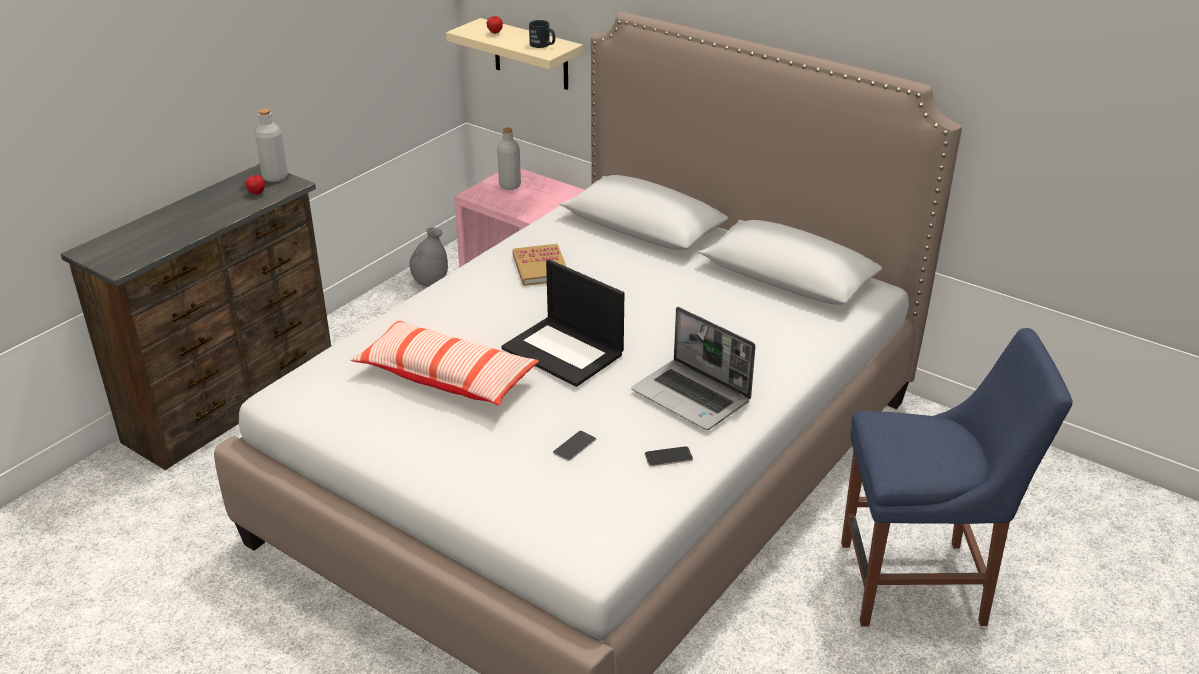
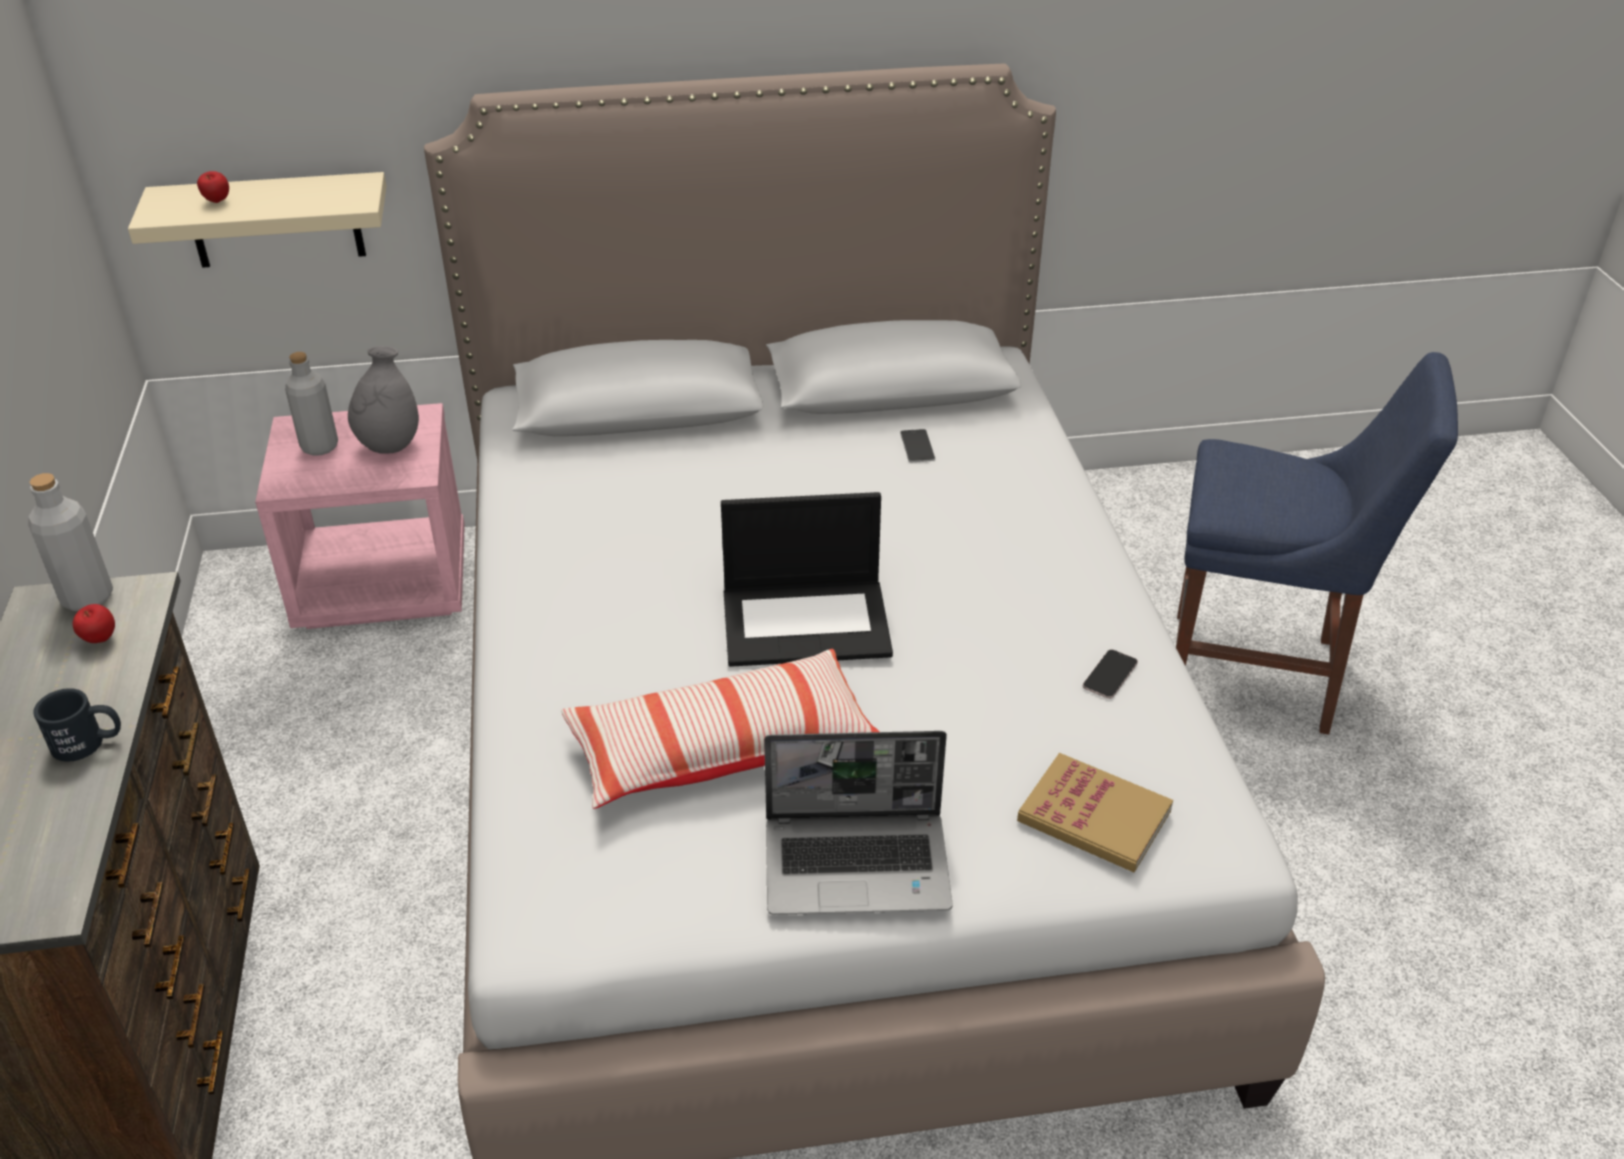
camera: 45 degrees left, 5 degrees up
grey vase [409,227,448,287] -> grey vase moved to [348,346,419,454]
book [512,244,567,286] -> book moved to [1017,753,1173,872]
black mug [529,20,555,48] -> black mug moved to [33,688,121,762]
phone [553,431,596,461] -> phone moved to [900,429,935,462]
laptop [631,307,756,430] -> laptop moved to [764,731,953,915]
blue chair [841,328,1073,626] -> blue chair turned 60 degrees clockwise [1176,352,1458,735]

